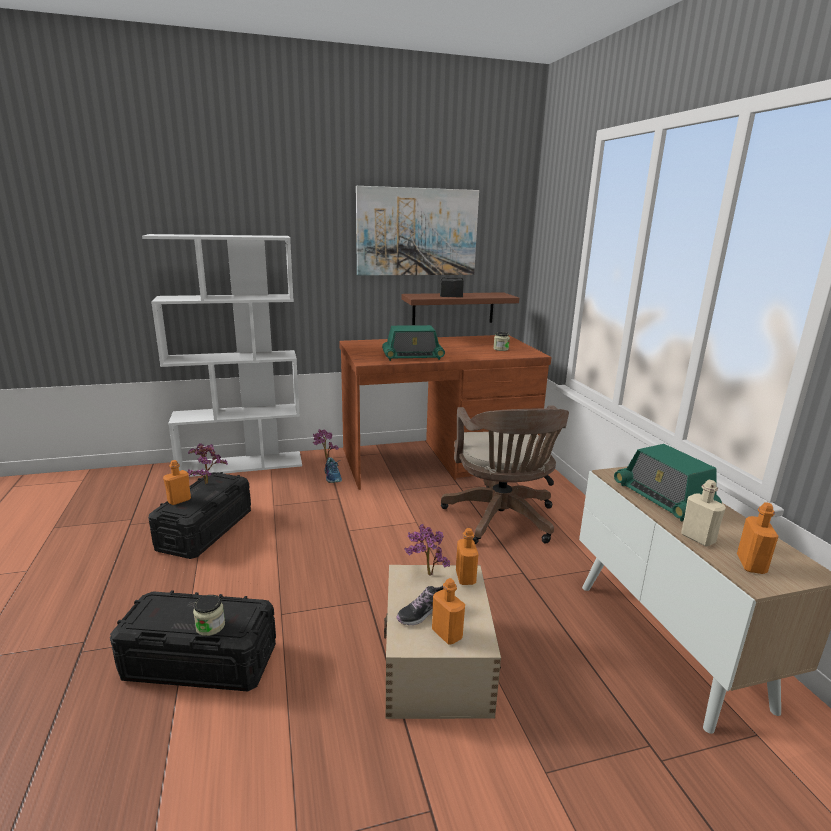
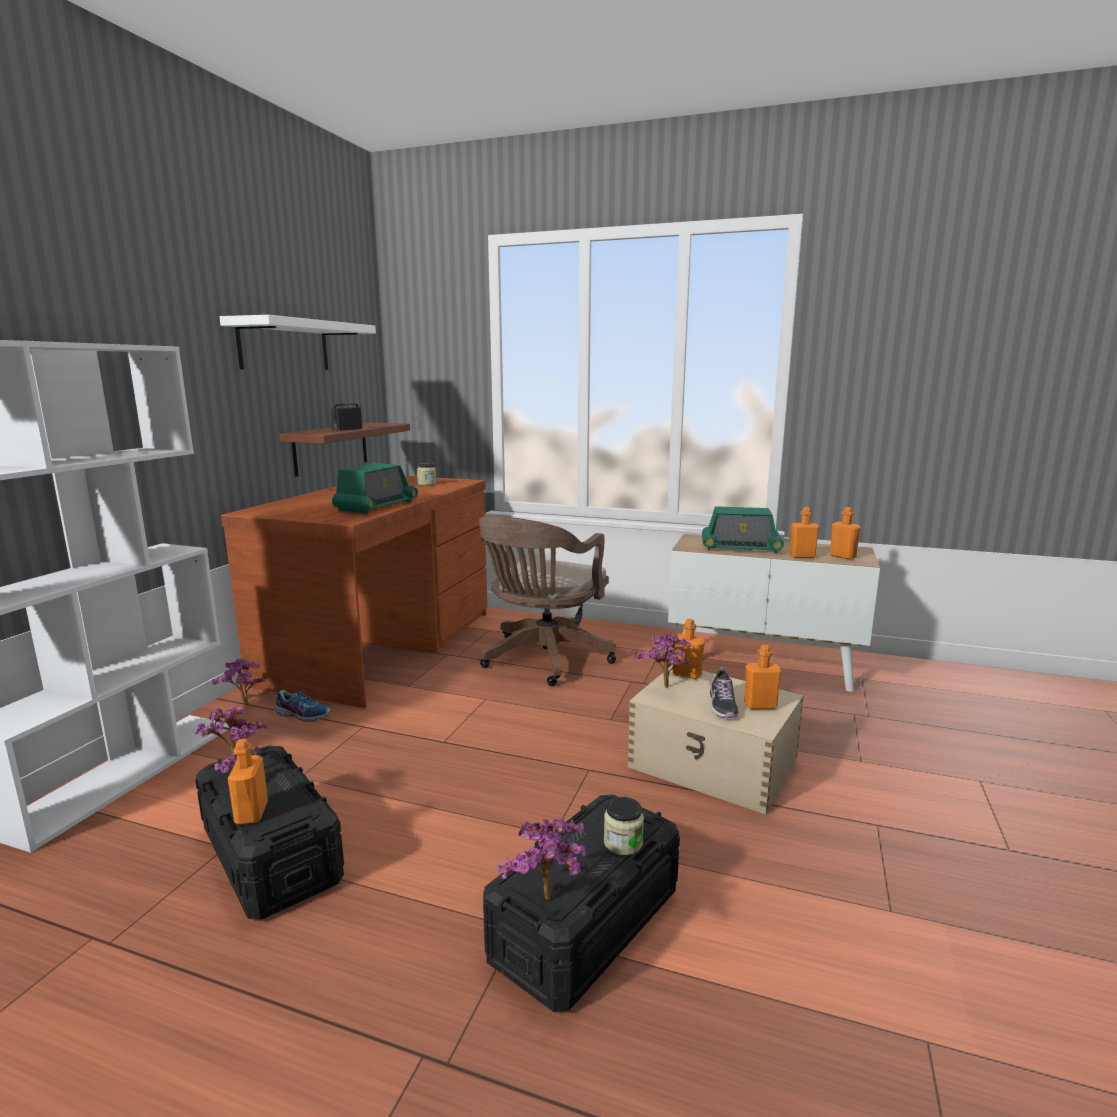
camera: 55 degrees left, 5 degrees down
picture [356,186,479,275] -> white shelf [219,315,376,370]
brown office chair [441,405,569,544] -> brown office chair turned 90 degrees clockwise [479,516,616,686]
beige bottle [681,480,726,546] -> orange bottle [789,507,819,558]
none -> potted plant [497,818,585,900]

